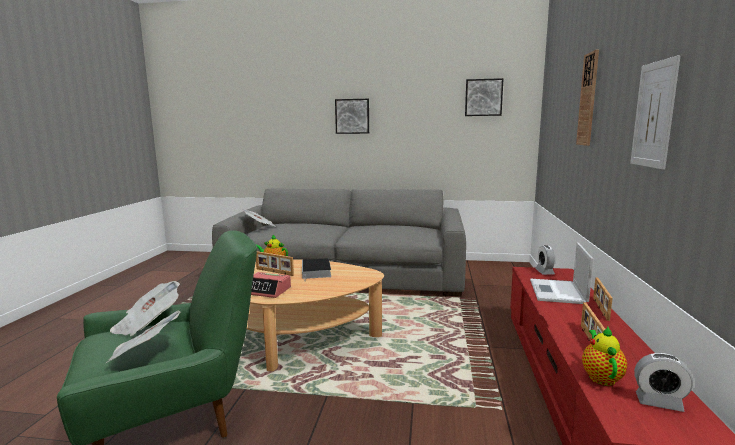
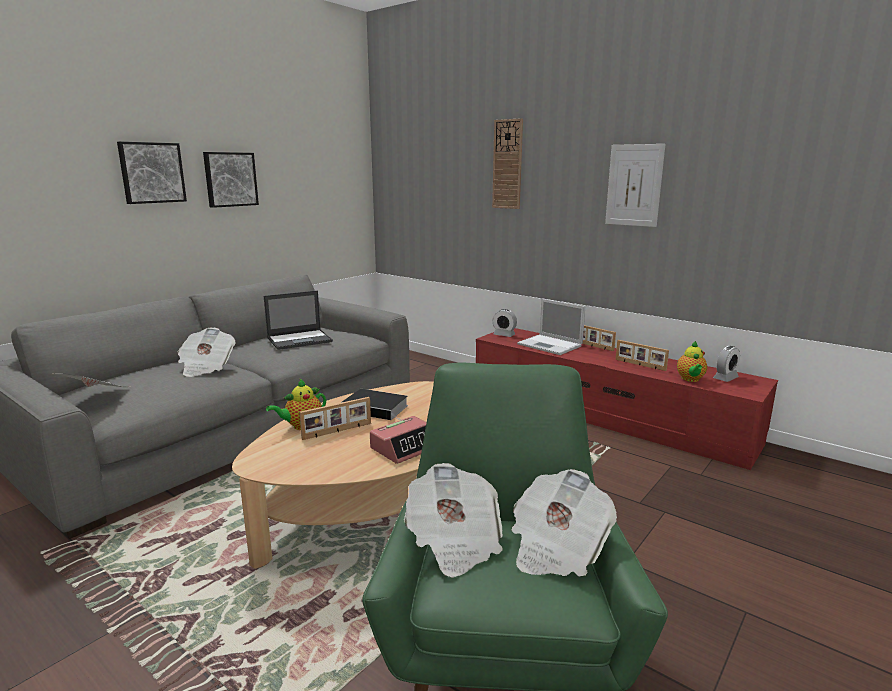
camera: 60 degrees left, 5 degrees up
picture [465,78,504,116] -> picture moved to [203,152,259,208]
teapot [582,327,627,386] -> teapot turned 120 degrees counterclockwise [677,341,707,382]
none -> newspaper [177,328,236,377]
none -> laptop [264,290,333,350]

